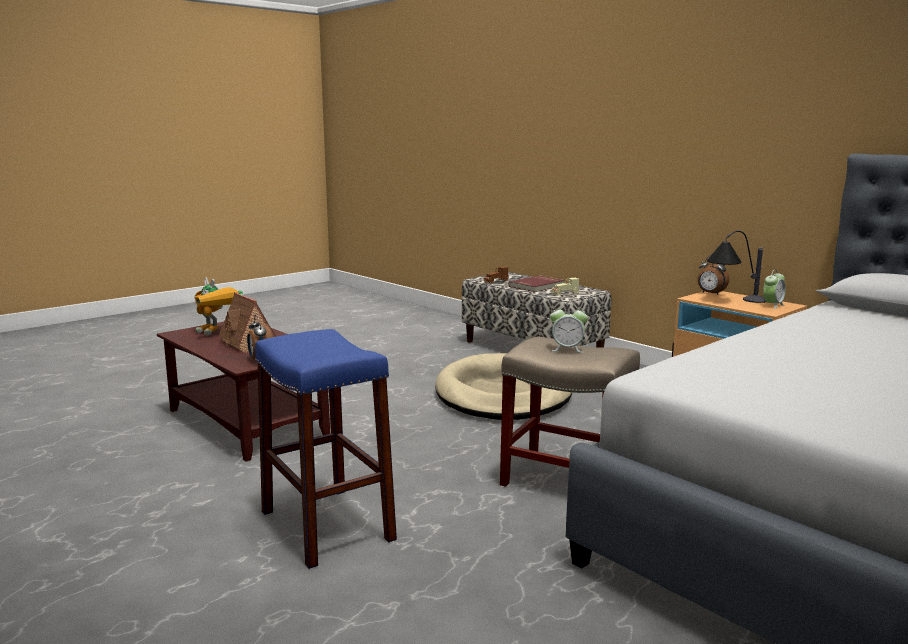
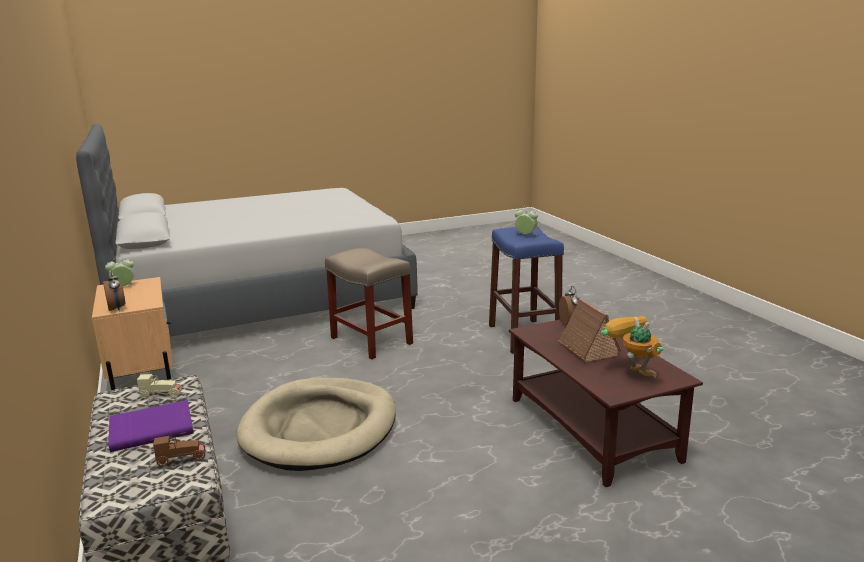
camera: 160 degrees left, 5 degrees up
red book [508,275,565,292] -> purple book [109,400,193,452]
alarm clock [550,304,588,353] -> alarm clock moved to [515,207,538,235]
table lamp [707,231,766,303] -> none

